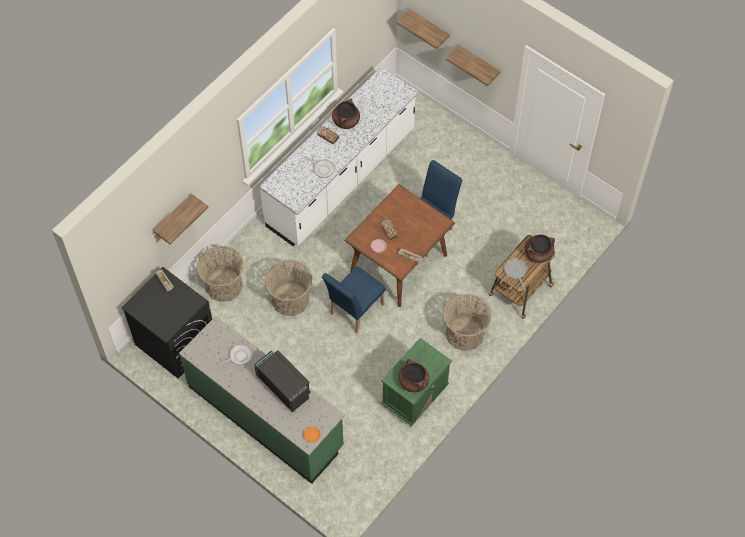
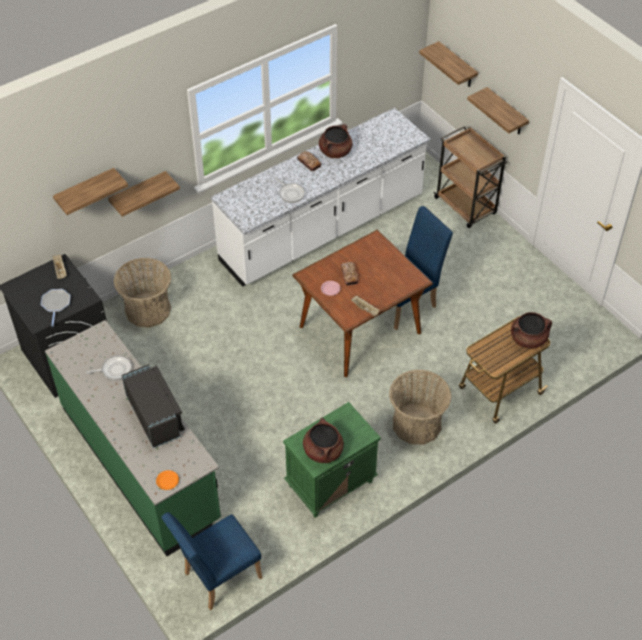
camera: 15 degrees right, 10 degrees down
basket [265,260,312,316] -> none
blue chair [322,266,385,334] -> blue chair moved to [161,512,262,610]
frying pan [504,258,528,290] -> frying pan moved to [41,289,70,326]
none -> shelf [108,171,180,217]
none -> brown cart [433,126,508,228]

